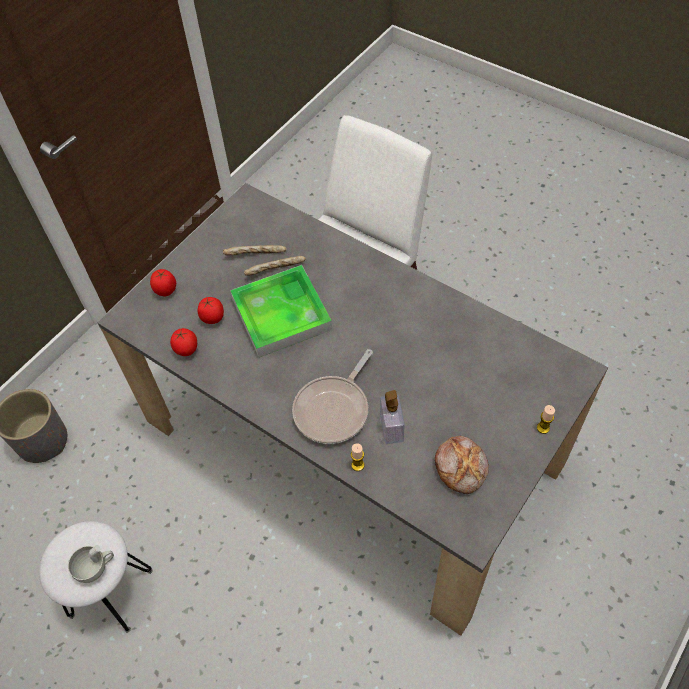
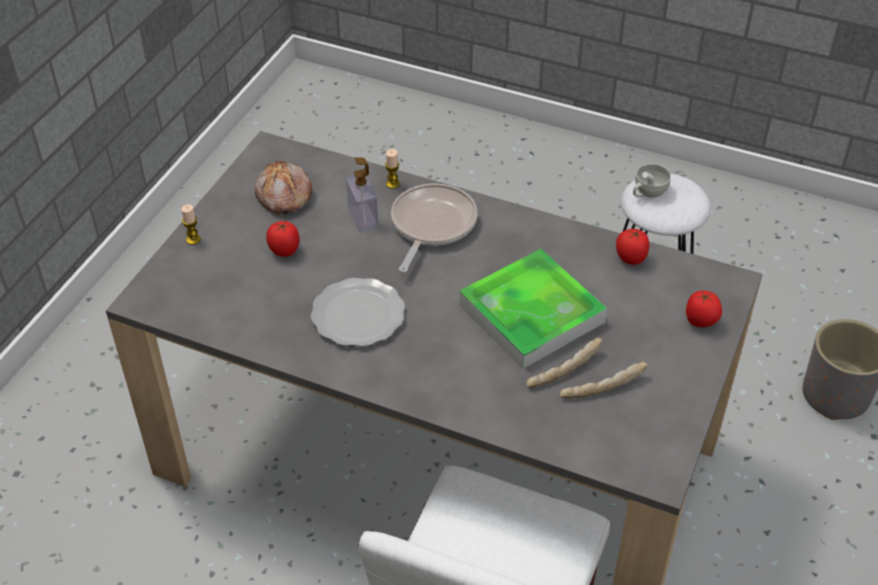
camera: 165 degrees right, 10 degrees down
tomato [198,297,224,324] -> tomato moved to [266,221,300,257]
none -> plate [311,278,405,347]

